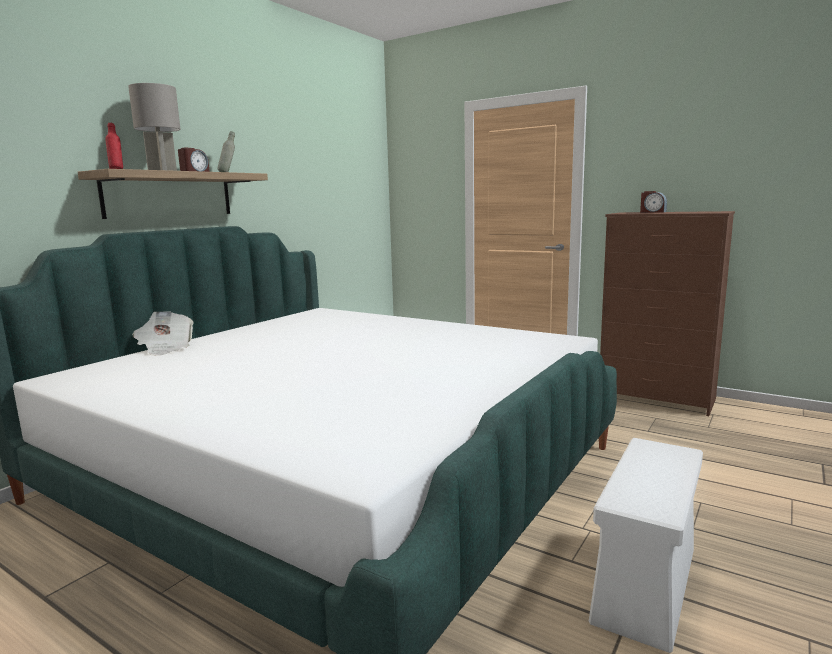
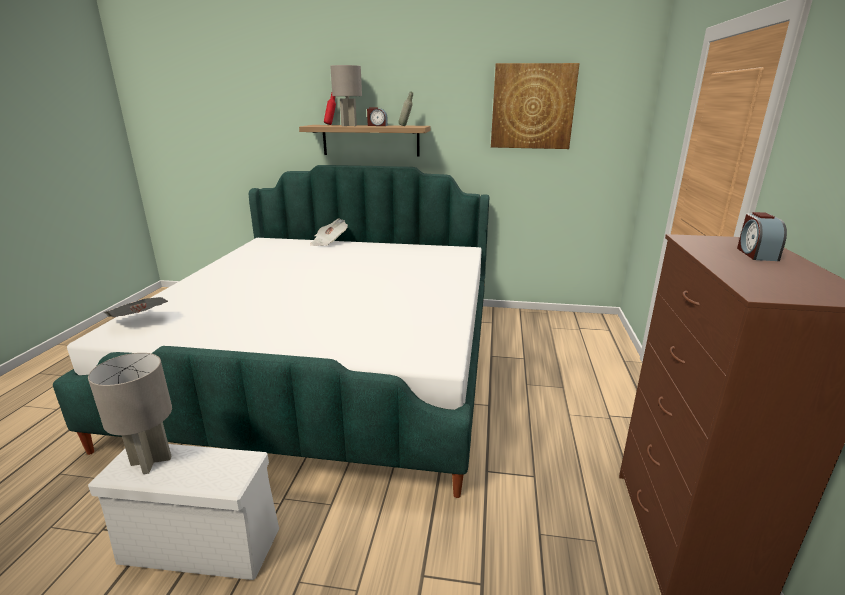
camera: 65 degrees right, 10 degrees up
none -> grey table lamp [88,353,172,474]
none -> newspaper [103,297,168,317]
none -> picture [491,63,580,149]

